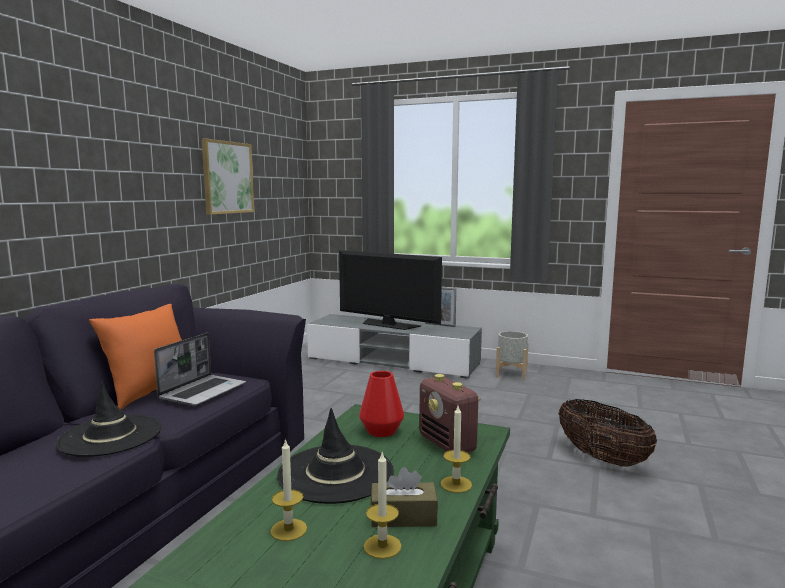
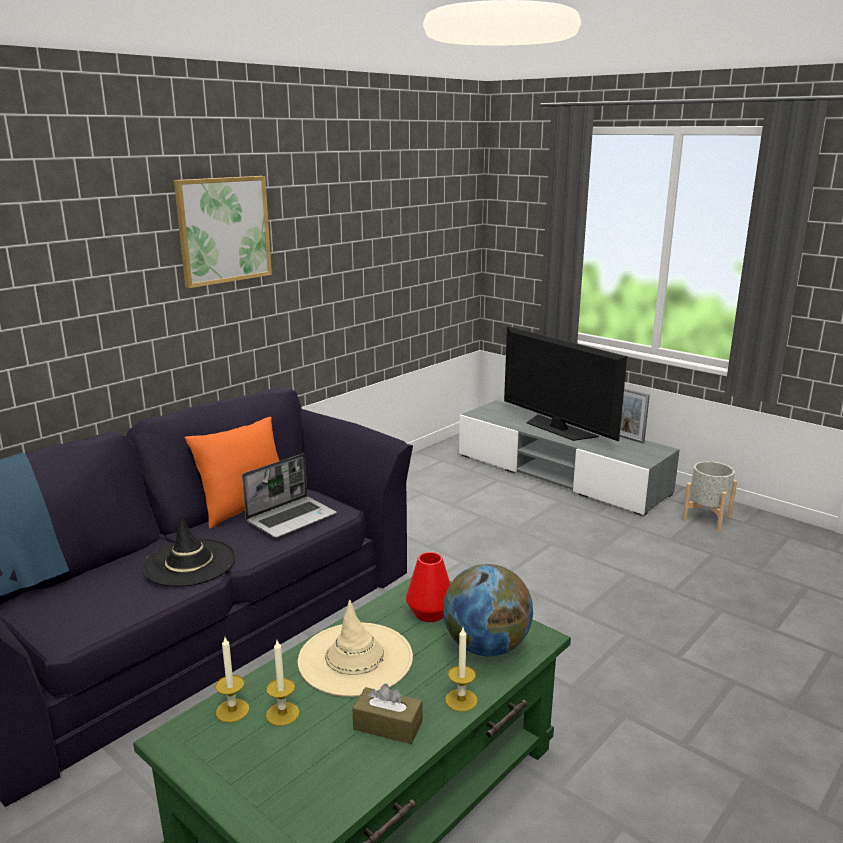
camera: 20 degrees right, 10 degrees up
picture [202,139,254,215] -> picture moved to [174,176,272,288]
black hat [277,408,394,504] -> beige hat [298,600,413,697]
candle [363,453,402,559] -> candle moved to [216,637,249,723]
radio [419,374,481,453] -> globe [443,564,533,656]
basket [558,399,657,466] -> none

